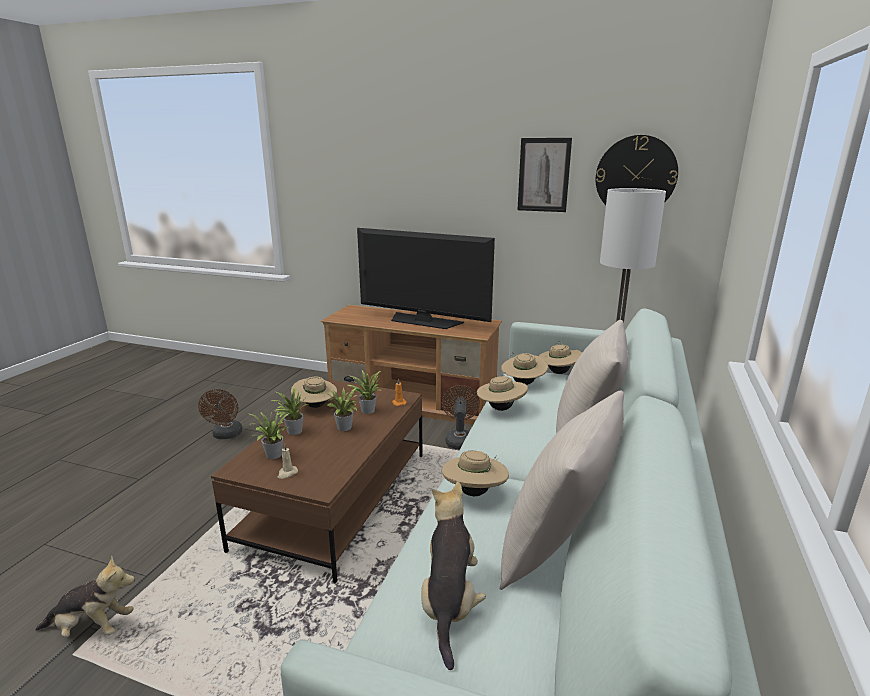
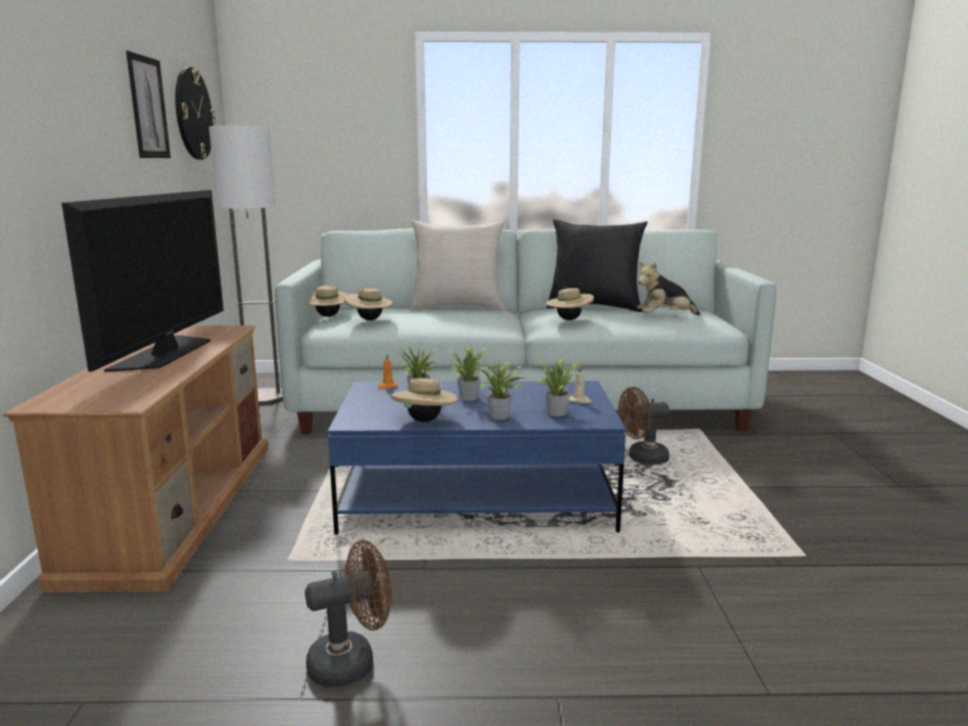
camera: 110 degrees left, 5 degrees down
plush toy [36,555,135,638] -> none
brown coffee table [211,380,423,583] -> blue coffee table [328,381,626,535]
brown fan [442,385,480,449] -> brown fan moved to [618,387,669,465]
beige hat [477,372,528,411] -> none
beige pillow [499,390,624,590] -> black pillow [547,219,647,312]

